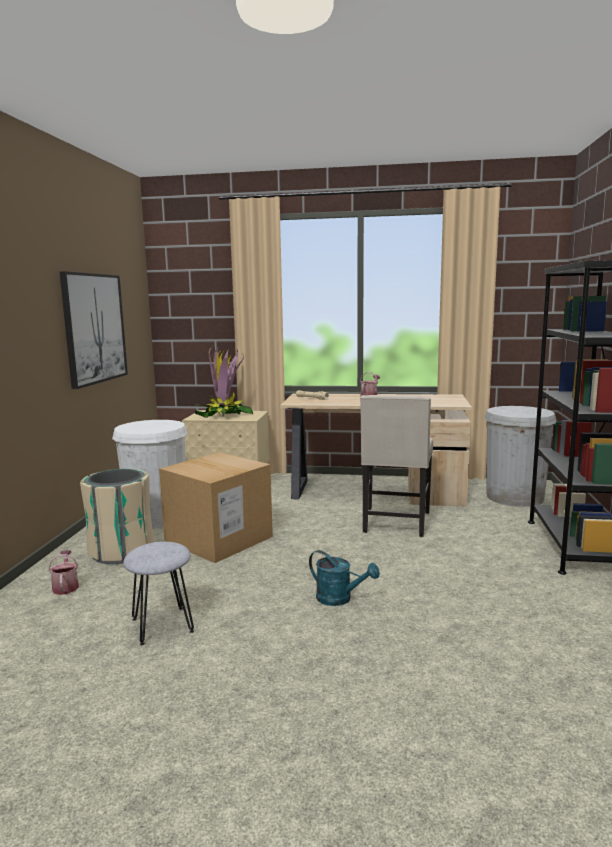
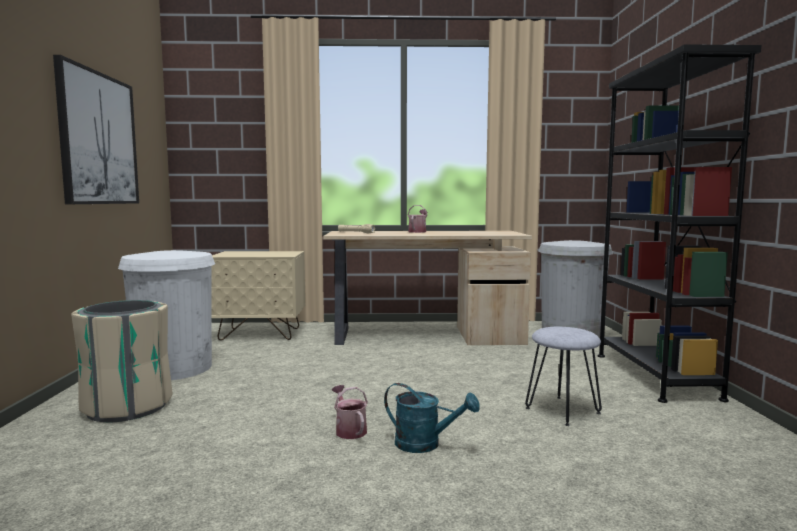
camera: 10 degrees left, 5 degrees down
watering can [48,550,79,595] -> watering can moved to [332,385,368,439]
grey stool [123,542,194,645] -> grey stool moved to [525,327,602,426]
cardboard box [159,452,273,563] -> none
potted plant [195,345,253,418] -> none
beige chair [360,395,433,537] -> none

